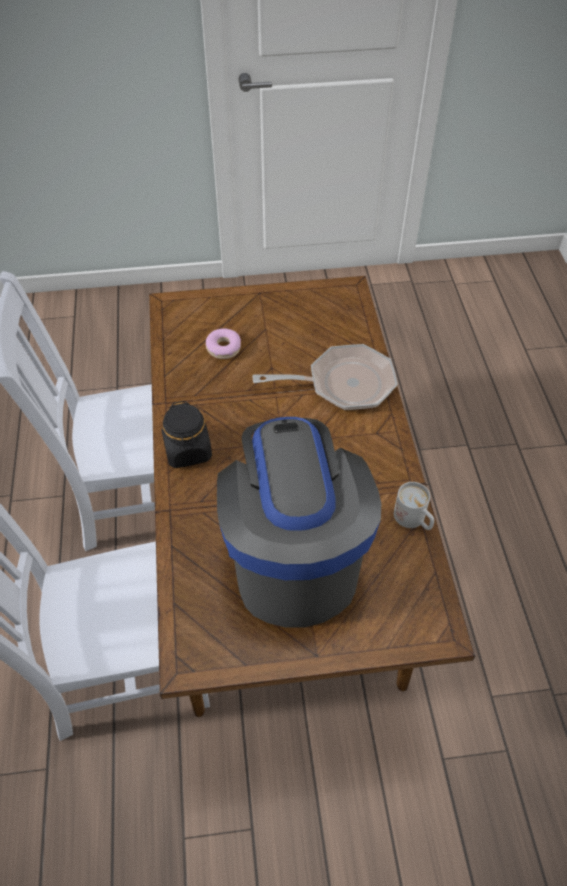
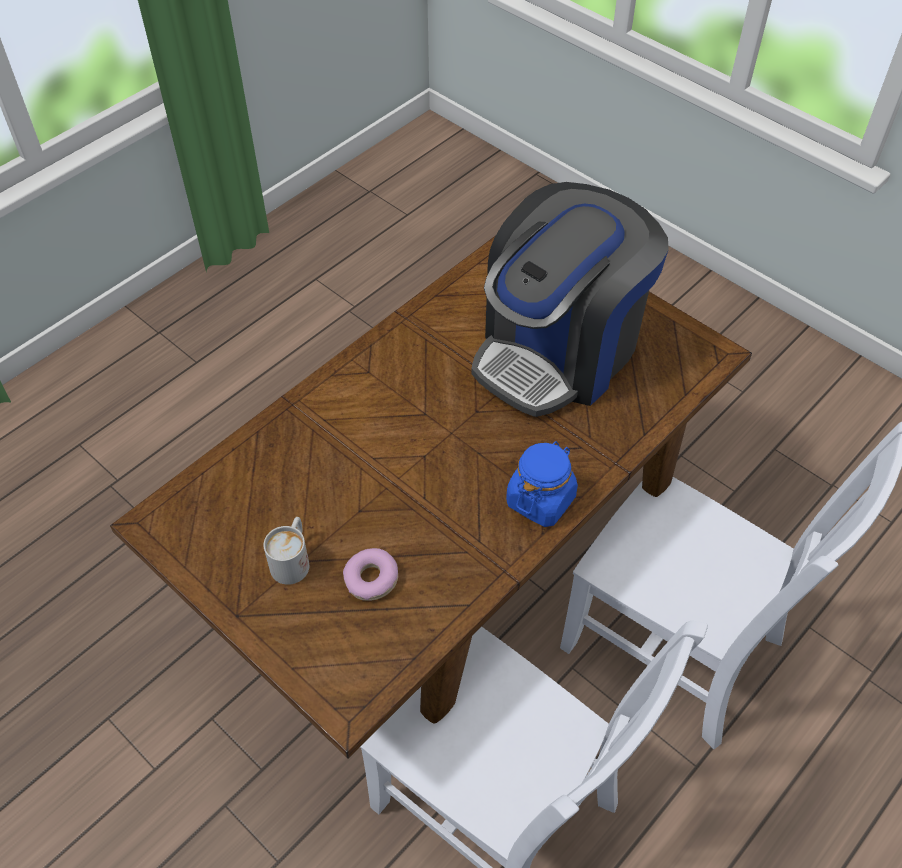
camera: 130 degrees left, 0 degrees up
black jar [162,401,212,468] -> blue jar [506,441,578,527]
frying pan [252,344,398,410] -> none
white mug [394,482,434,530] -> white mug moved to [263,517,309,585]

